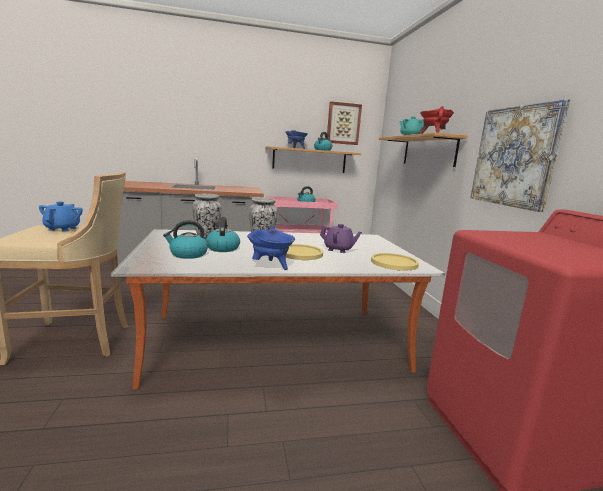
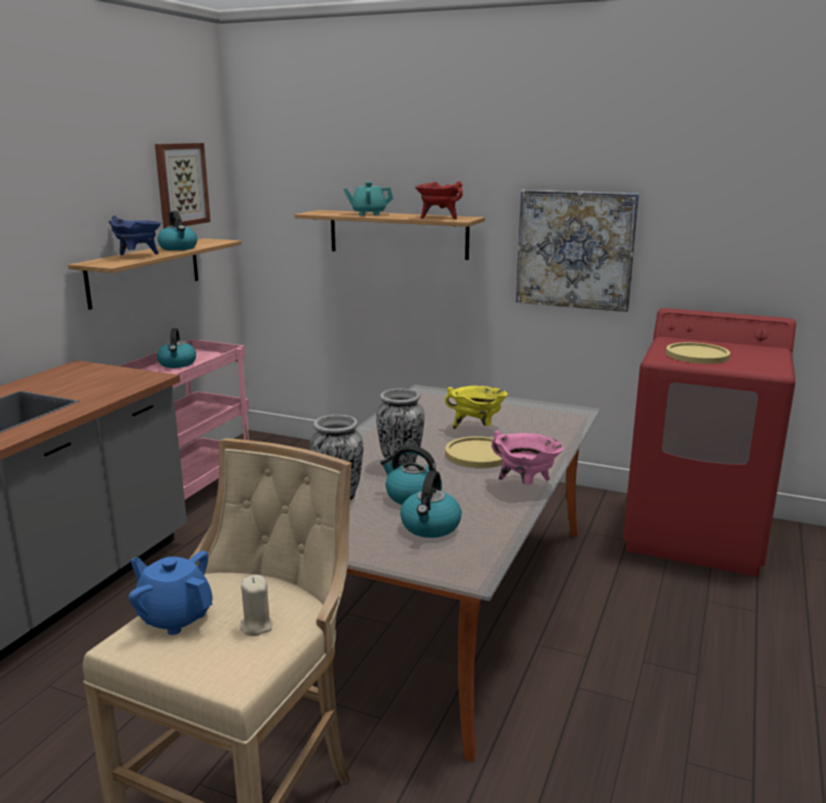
camera: 55 degrees left, 5 degrees up
blue cooking pot [247,226,295,270] -> pink cooking pot [491,430,564,485]
purple teapot [320,224,362,253] -> yellow cooking pot [445,386,508,429]
yellow plate [371,253,419,271] -> yellow plate moved to [666,342,730,364]
none -> beige candle [241,575,273,636]

